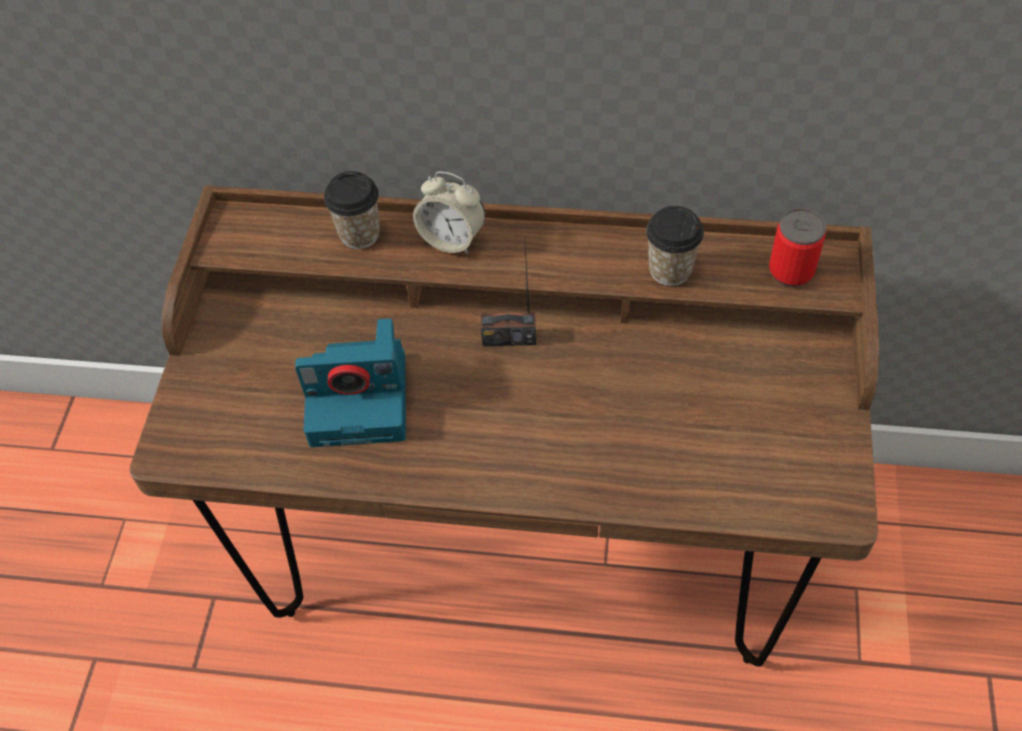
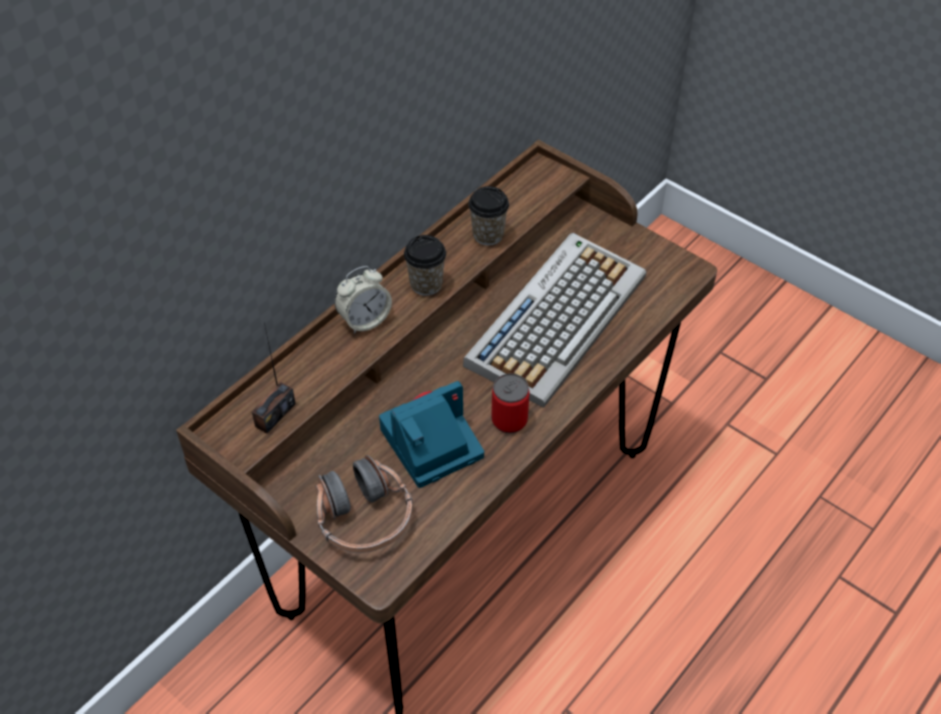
camera: 60 degrees left, 5 degrees down
camera [295,318,406,447] -> camera turned 150 degrees counterclockwise [379,381,484,488]
cup [324,171,380,249] -> cup moved to [404,235,446,296]
radio [481,243,536,346] -> radio moved to [252,323,296,434]
can [769,209,826,287] -> can moved to [491,373,530,434]
none -> headphones [315,455,413,553]
none -> keyboard [463,233,646,408]

